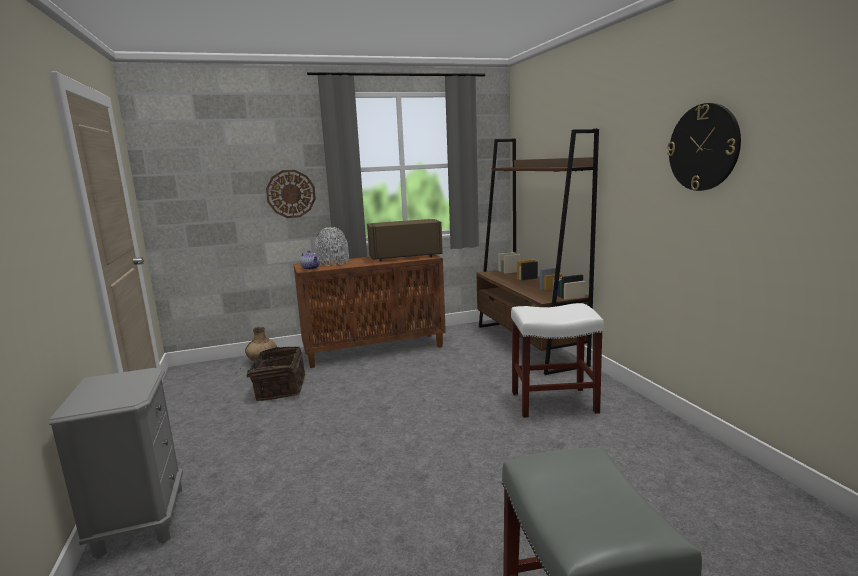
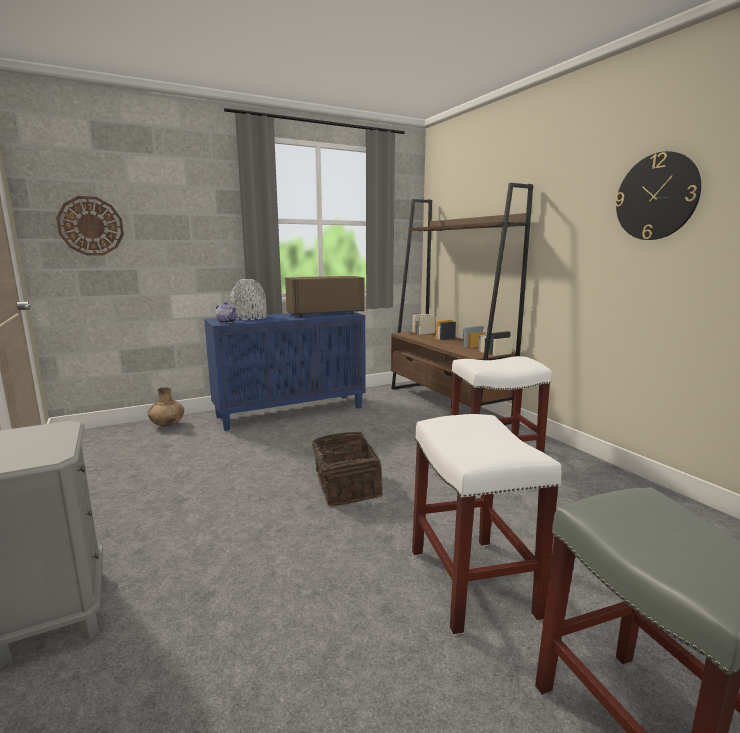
camera: 10 degrees left, 0 degrees up
basket [236,347,305,401] -> basket moved to [312,432,383,507]
wall clock [266,170,316,218] -> wall clock moved to [56,196,124,256]
brown cabinet [294,255,446,368] -> blue cabinet [204,312,365,431]
none -> white stool [412,414,562,635]

